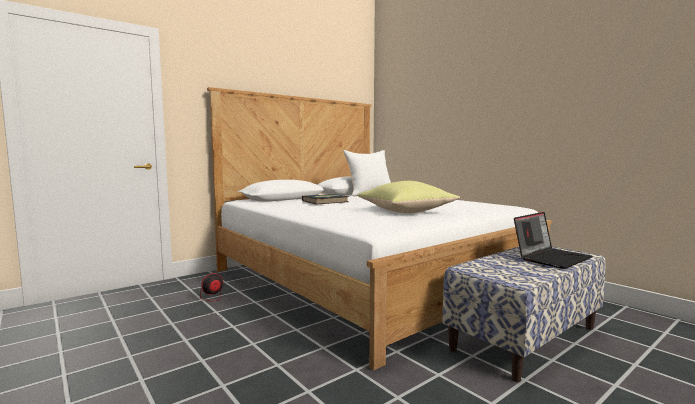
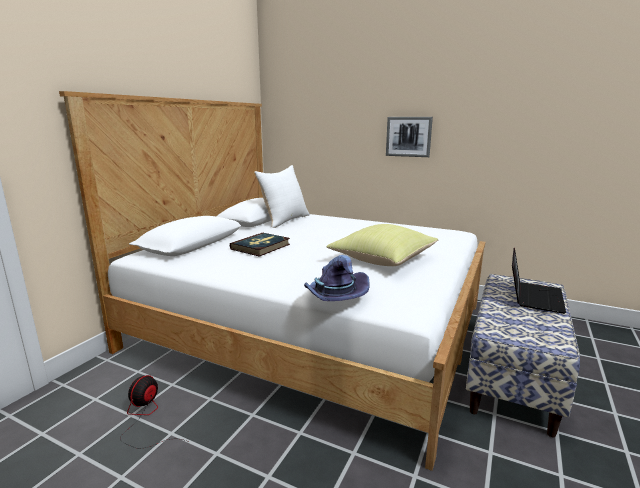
camera: 25 degrees left, 10 degrees up
none -> purple hat [304,255,369,301]
none -> picture [386,117,433,157]

